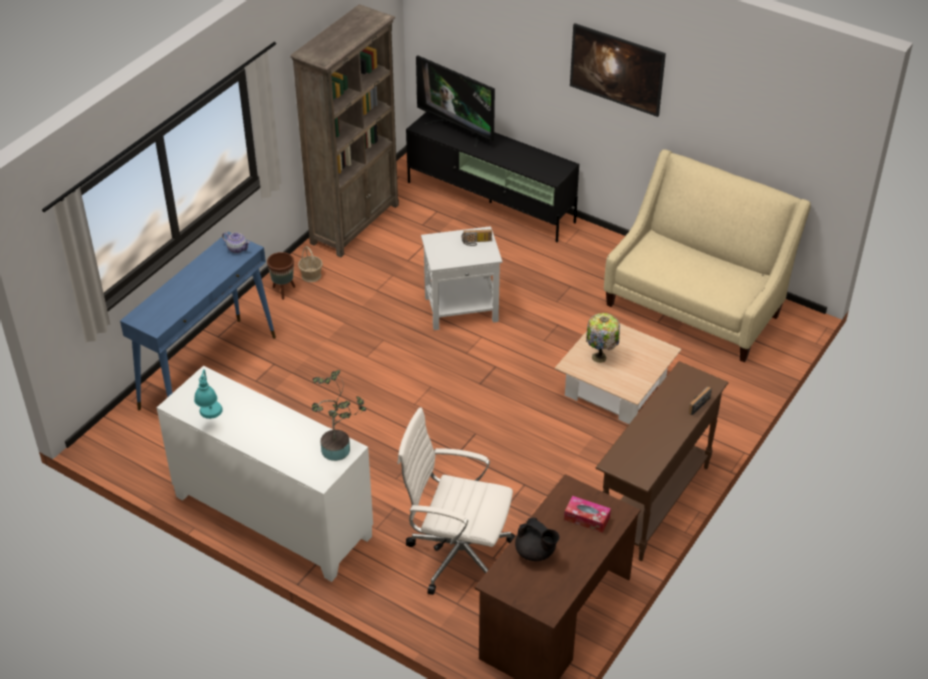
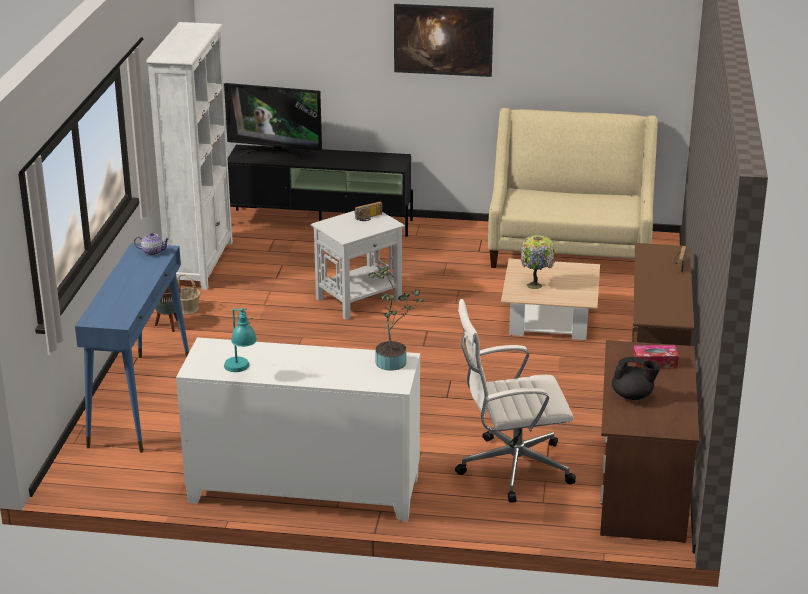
camera: 25 degrees left, 15 degrees down
brown bookcase [290,4,399,257] -> white bookcase [146,22,233,290]

